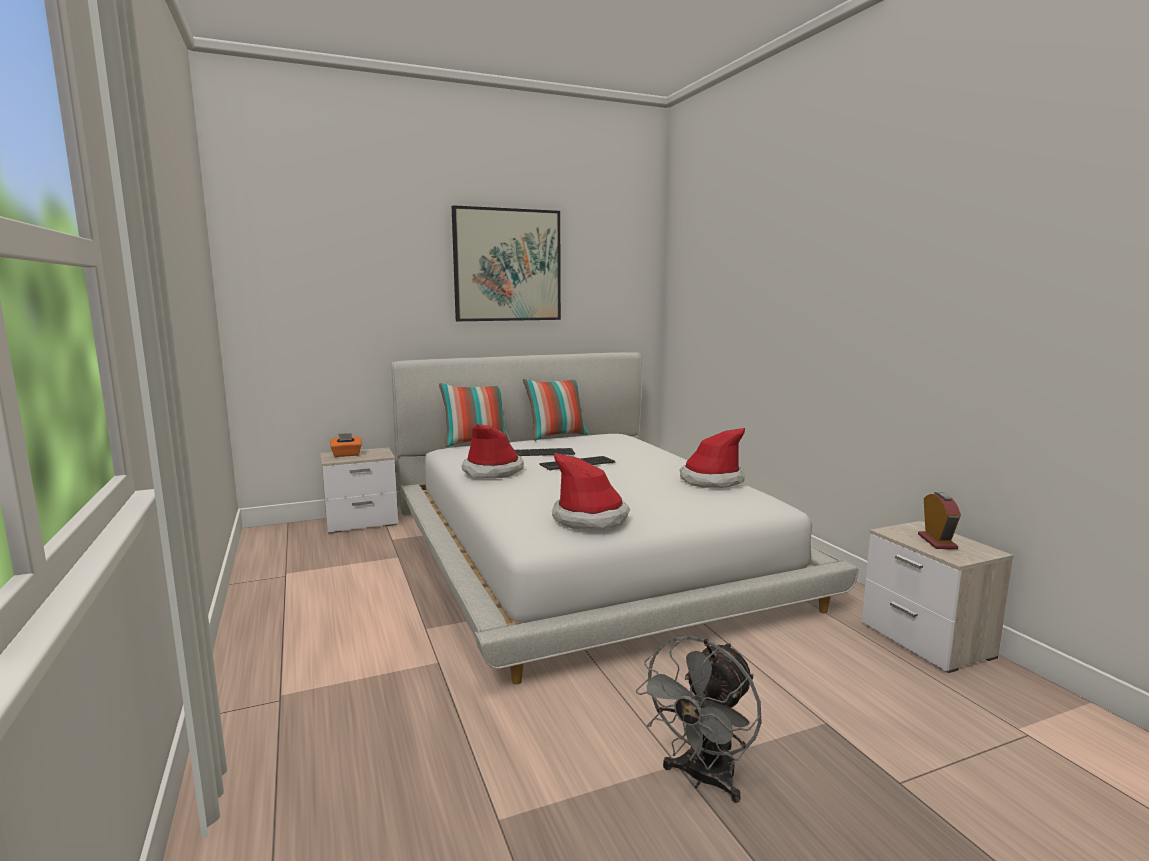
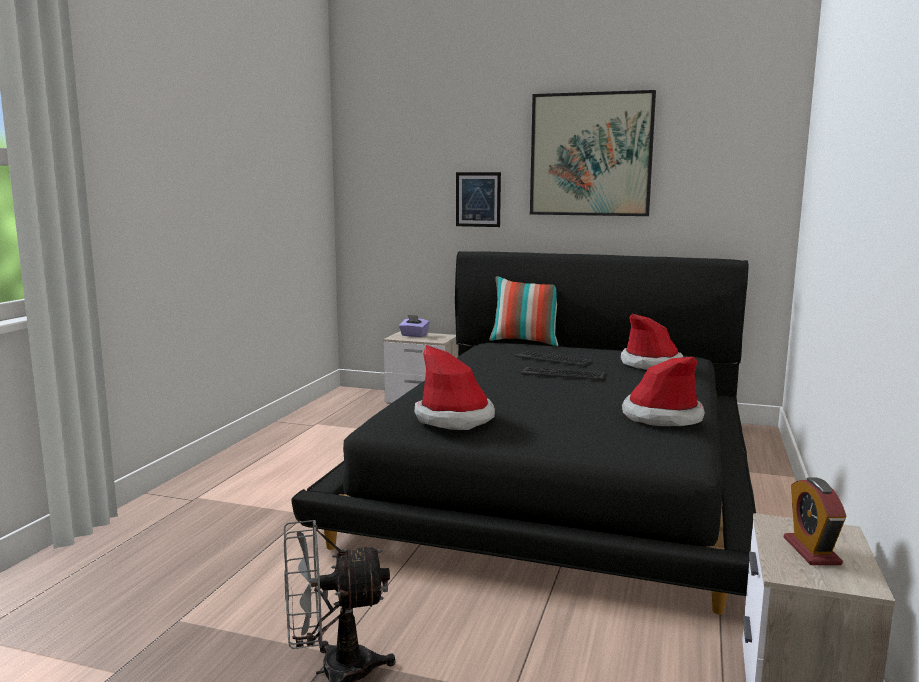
camera: 40 degrees right, 0 degrees up
orange tissue box [330,433,361,457] -> purple tissue box [399,315,430,337]
white bed [391,352,859,685] -> black bed [291,251,756,615]
hat [461,424,524,478] -> hat moved to [621,314,683,370]
pillow [523,379,588,441] -> none
alarm clock [918,492,961,549] -> alarm clock turned 135 degrees clockwise [784,477,846,565]
none -> picture [456,172,501,227]

